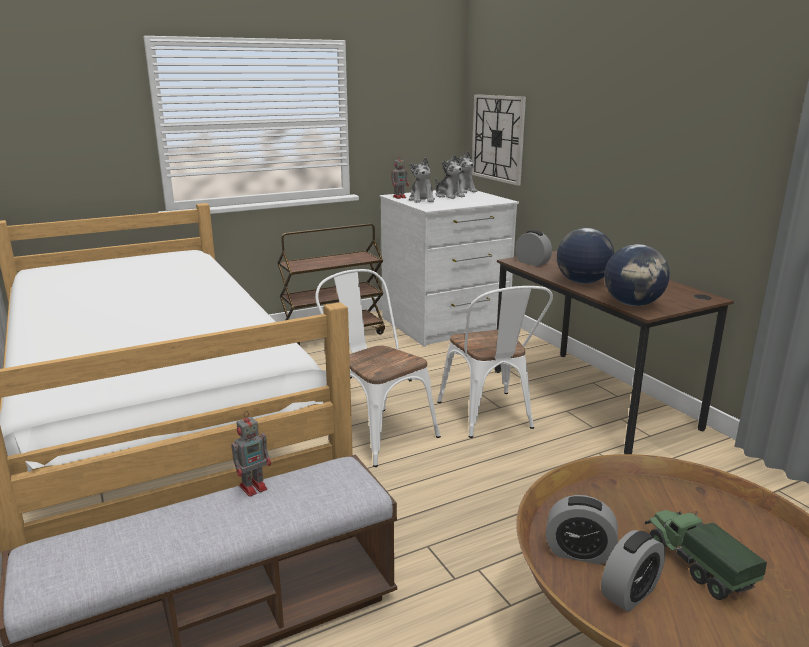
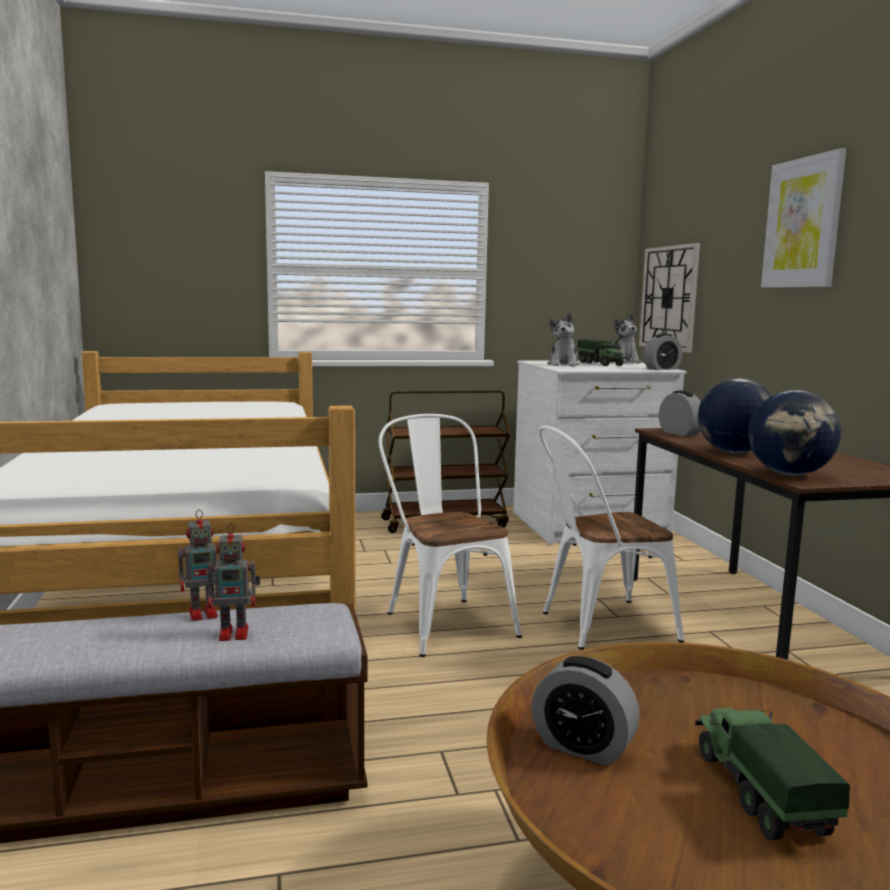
camera: 15 degrees right, 10 degrees down
toy robot [391,156,409,199] -> toy robot moved to [208,523,260,641]
plush toy [435,155,465,199] -> toy truck [577,339,626,366]
white chair [437,286,553,438] -> white chair turned 75 degrees clockwise [539,426,684,650]
alarm clock [601,530,666,612] -> alarm clock moved to [644,333,682,370]
none -> picture [761,148,846,288]

